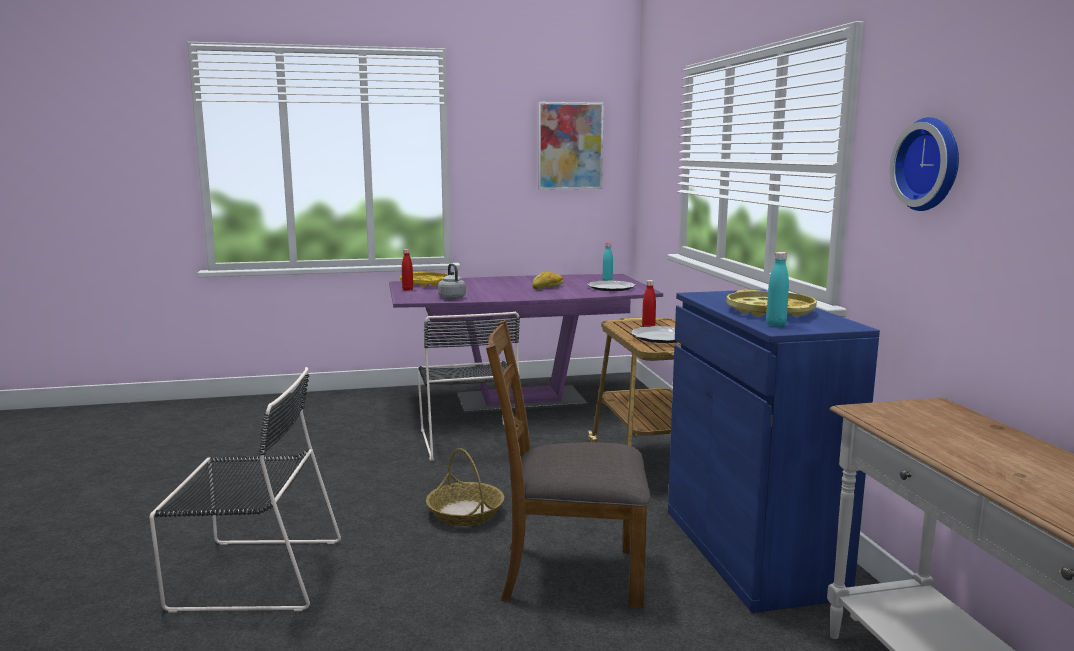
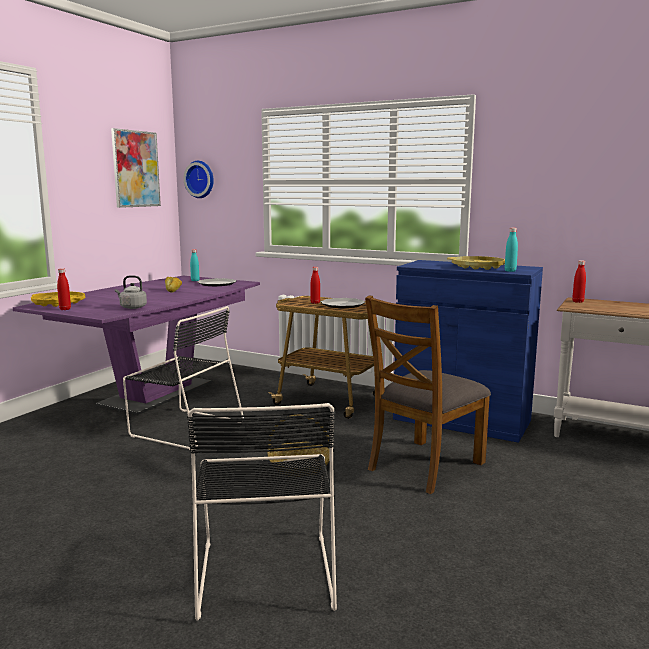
camera: 50 degrees left, 0 degrees up
black chair [150,367,341,612] -> black chair turned 135 degrees clockwise [187,403,337,621]
wall clock [890,117,959,211] -> wall clock moved to [184,161,214,198]
none -> red bottle [572,260,586,303]

